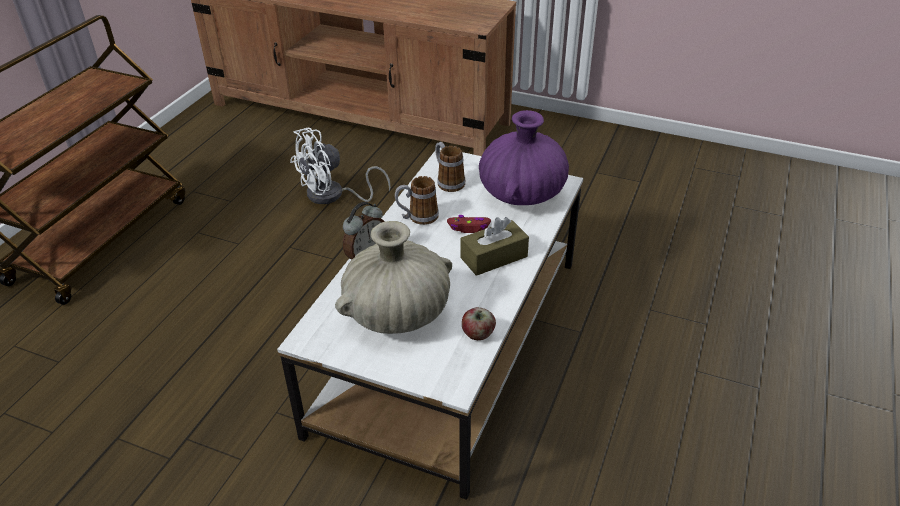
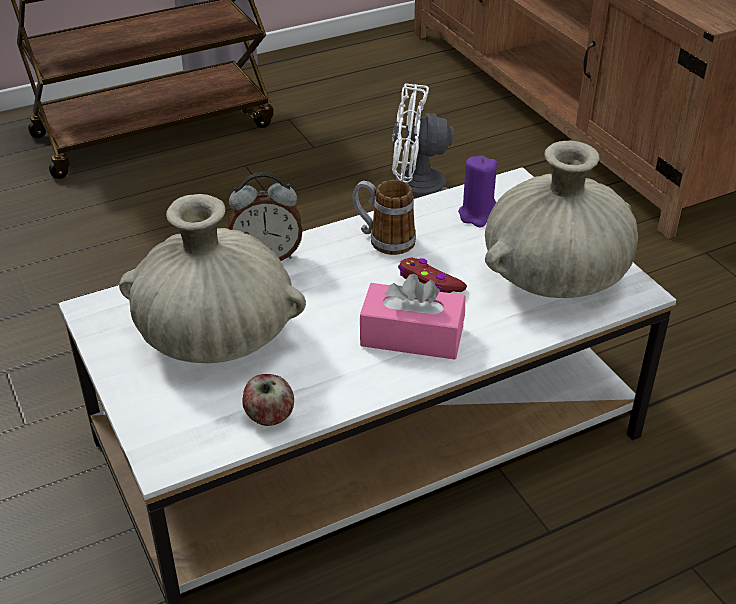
camera: 40 degrees right, 0 degrees up
mug [435,142,465,192] -> purple candle [458,156,497,228]
brown tissue box [461,217,529,276] -> pink tissue box [360,274,465,360]
purple vase [479,110,569,205] -> beige vase [485,141,638,298]

